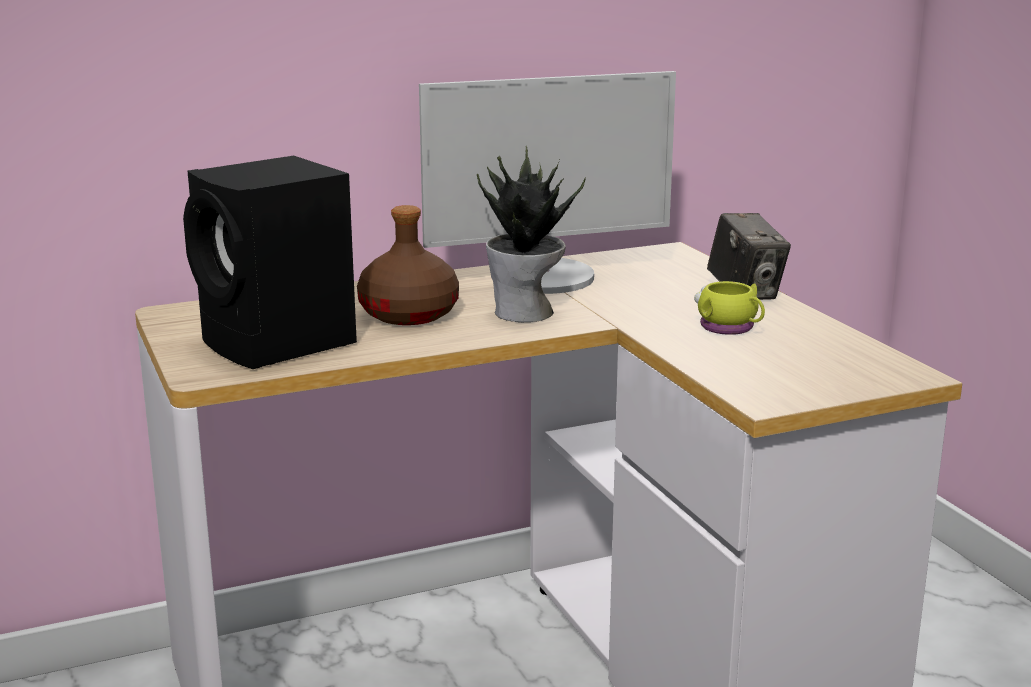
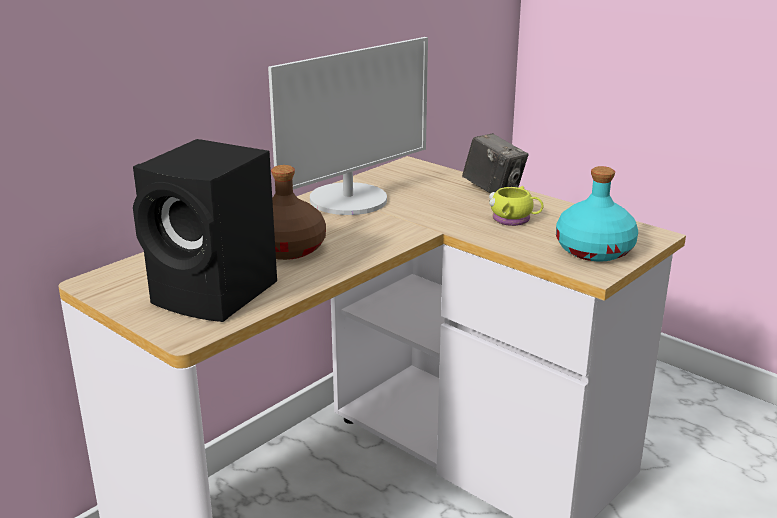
camera: 25 degrees left, 5 degrees up
potted plant [477,146,585,322] -> none
none -> turquoise bottle [556,166,638,261]

